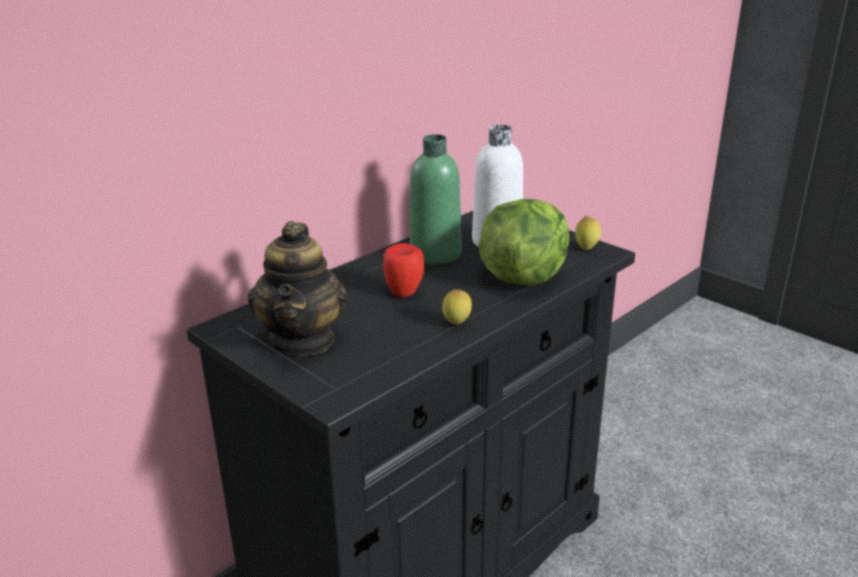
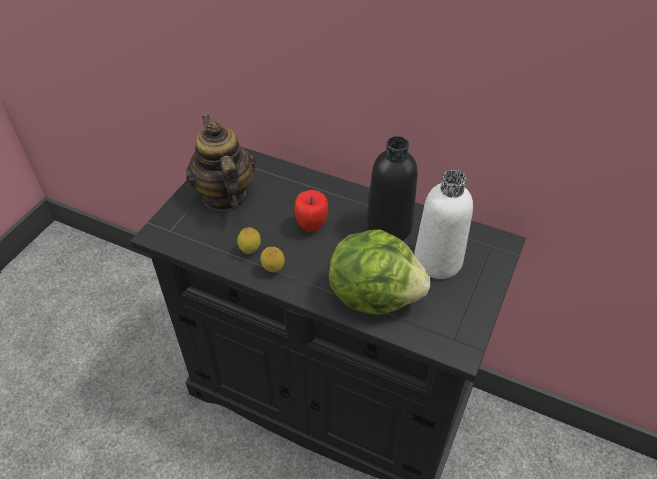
camera: 70 degrees right, 20 degrees up
teapot [248,221,348,356] -> teapot turned 90 degrees clockwise [186,115,256,211]
green bottle [410,134,462,264] -> black bottle [366,136,418,241]
lemon [575,216,601,250] -> lemon moved to [237,227,261,254]

